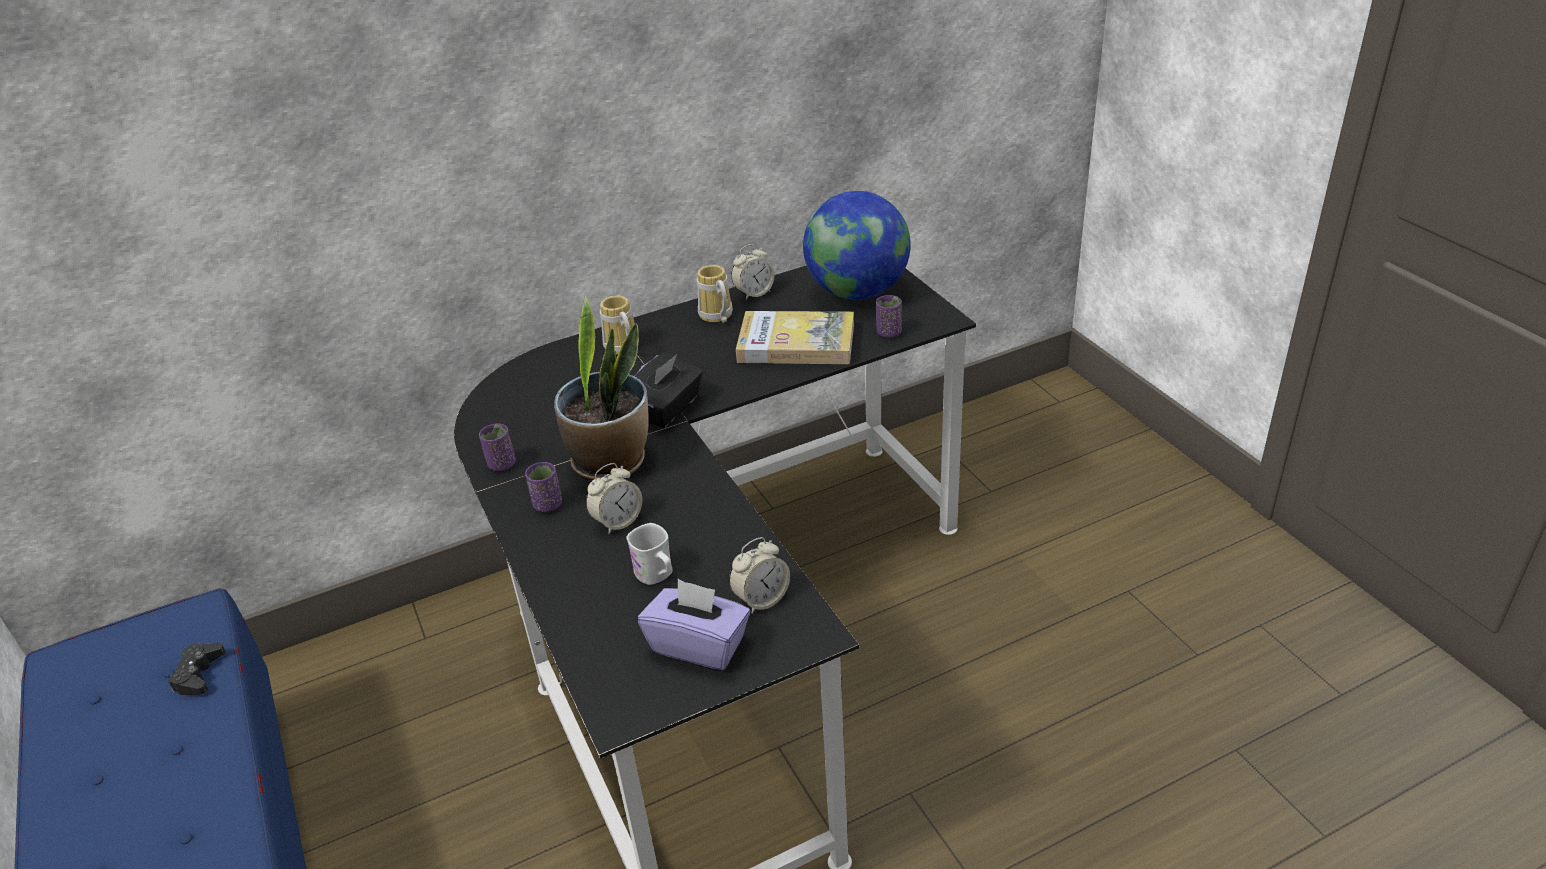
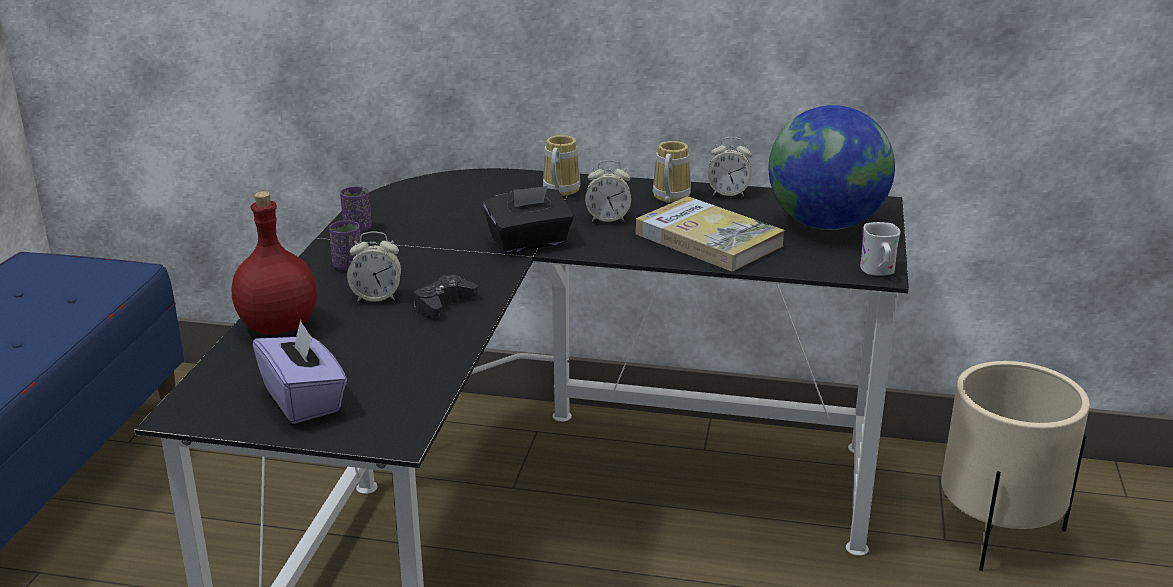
camera: 35 degrees right, 10 degrees down
black game controller [168,643,225,695] -> black game controller moved to [414,275,478,317]
potted plant [554,296,649,481] -> none
white mug [626,523,673,585] -> white mug moved to [860,222,901,276]
alarm clock [729,537,790,614] -> alarm clock moved to [585,160,631,222]
purple cup [876,295,902,338] -> none
none -> red bottle [232,191,317,334]
none -> beige planter [941,361,1090,571]

